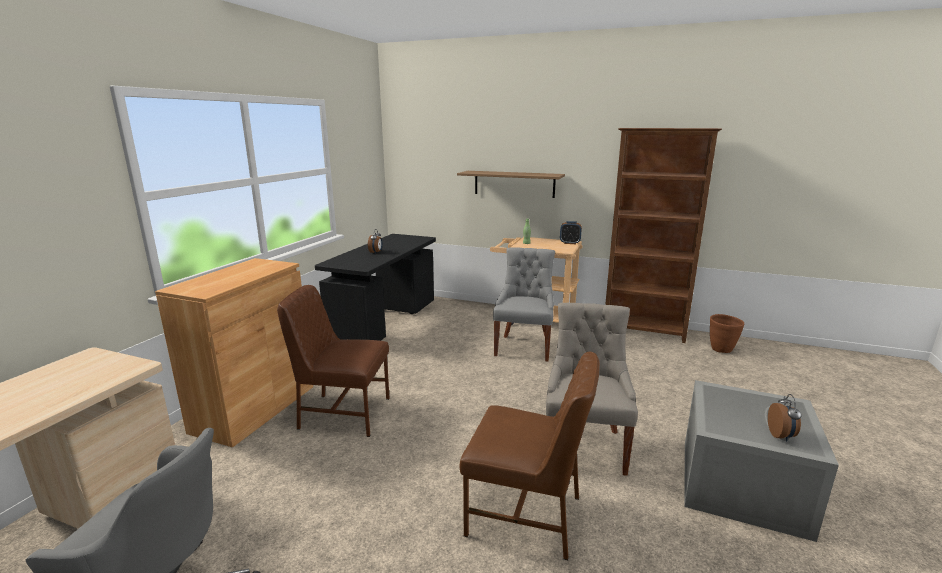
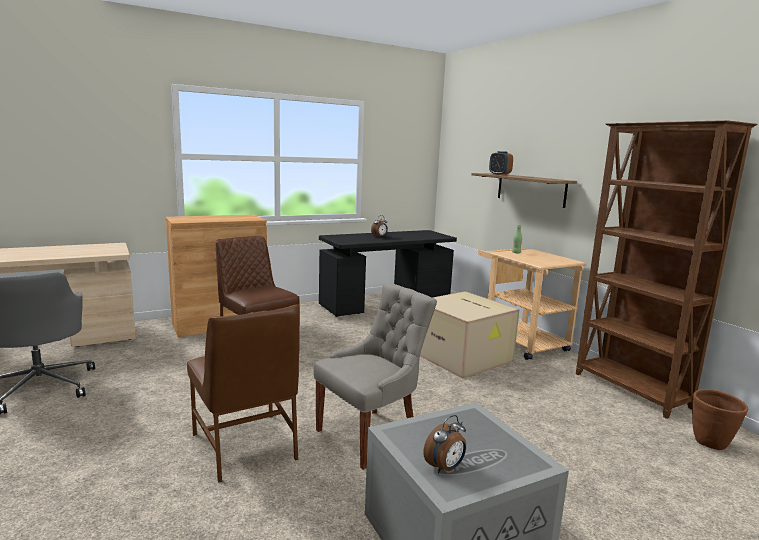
camera: 40 degrees right, 5 degrees down
grey chair [493,247,555,362] -> cardboard box [420,291,519,379]
alarm clock [560,221,582,244] -> alarm clock moved to [489,151,513,175]

